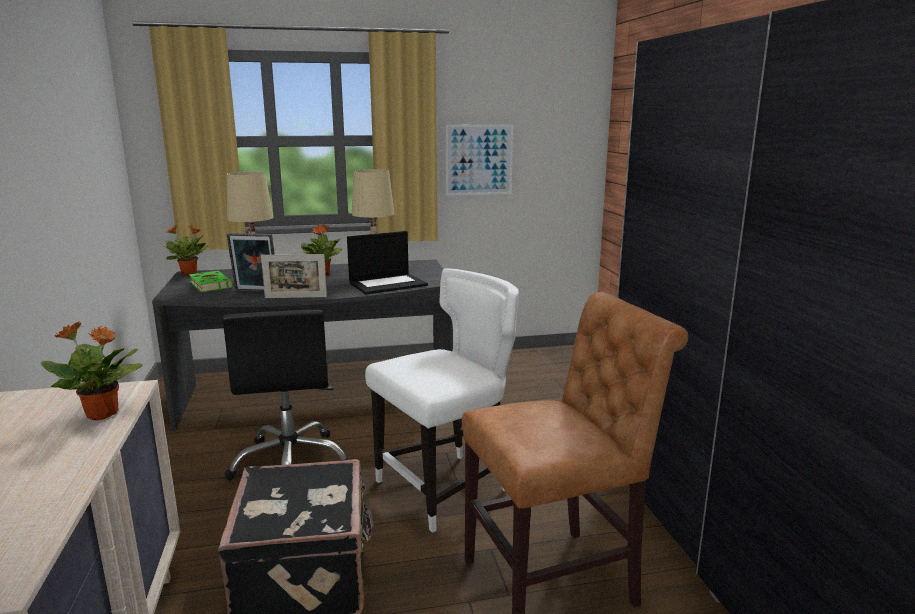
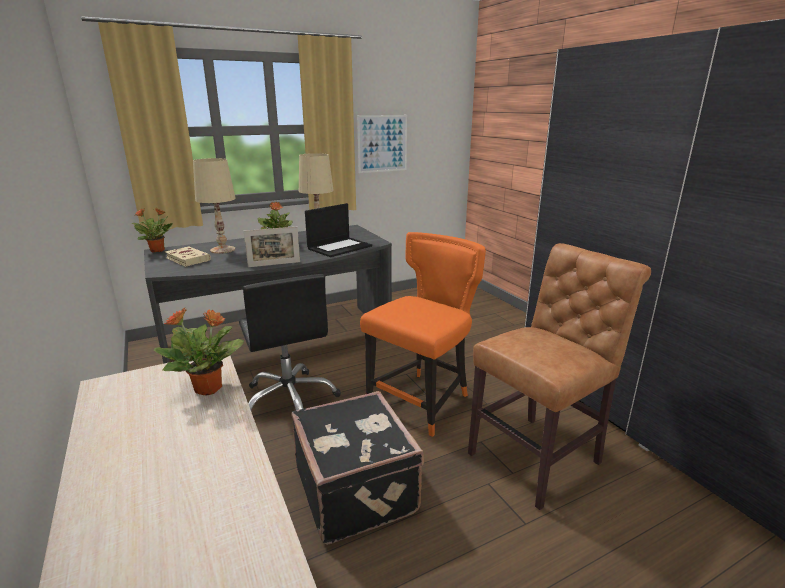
camera: 15 degrees left, 5 degrees up
green book [189,271,233,292] -> beige book [165,246,211,267]
picture frame [227,233,275,292] -> none
white chair [365,268,519,533] -> orange chair [360,232,486,437]

